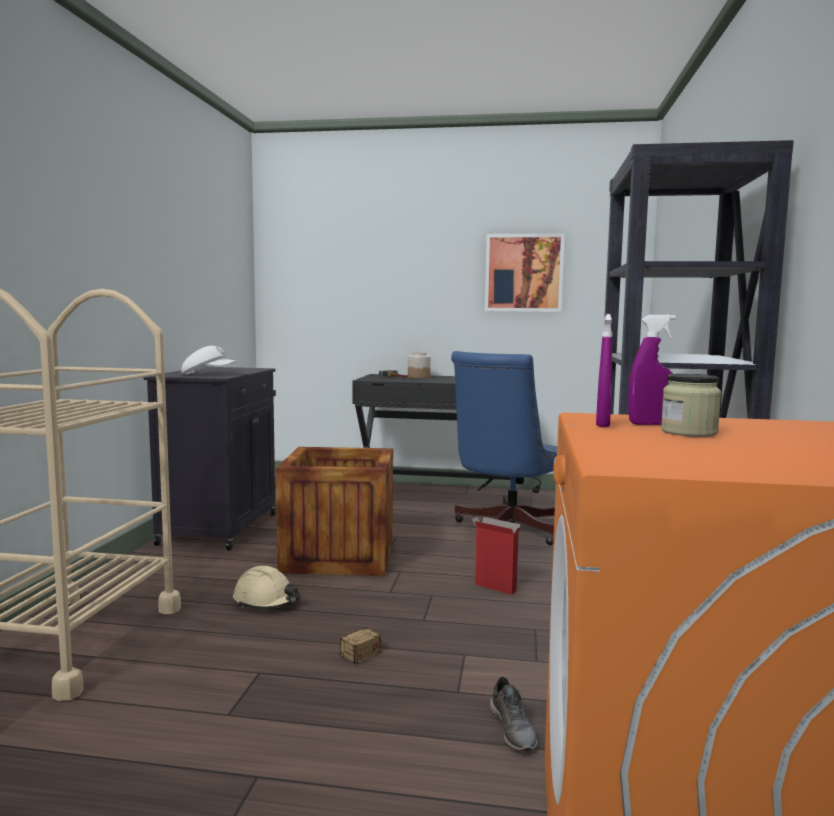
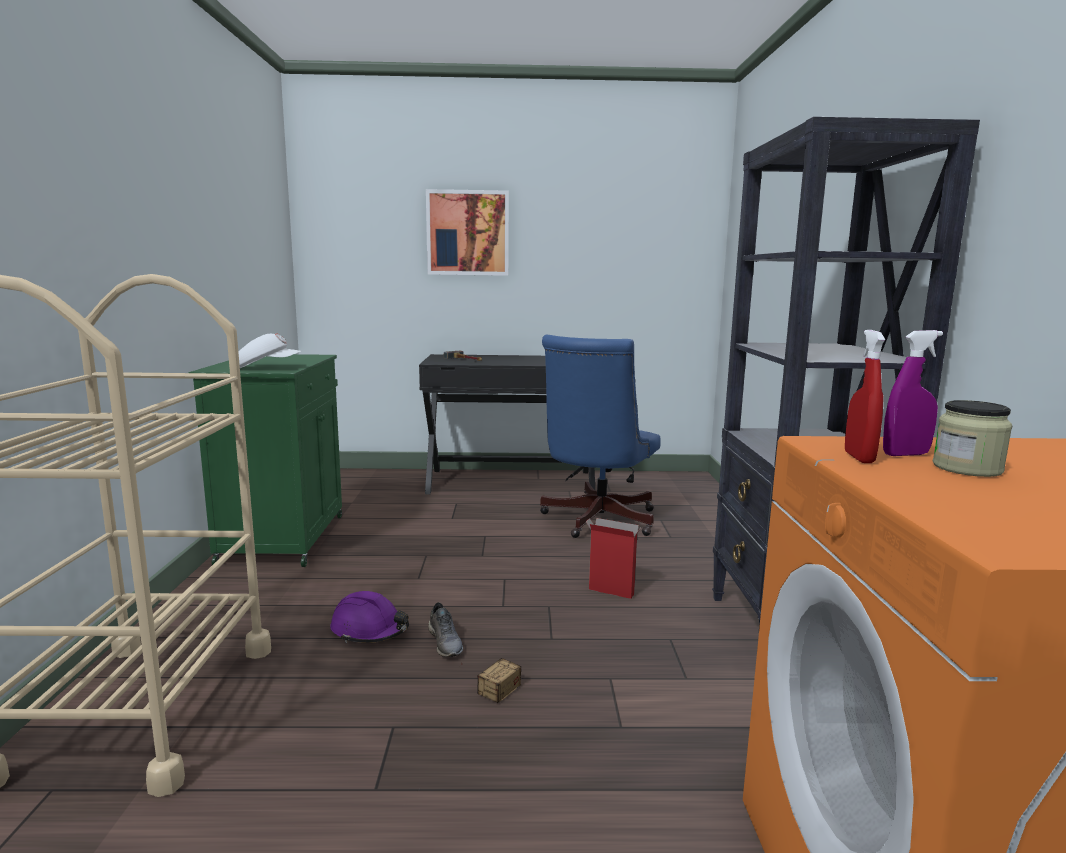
camera: 10 degrees left, 5 degrees up
black cabinet [144,367,276,551] -> green cabinet [189,354,342,567]
beige hard hat [233,566,300,609] -> purple hard hat [330,591,409,643]
crate [276,447,393,576] -> none
jar [408,352,431,378] -> none
picture [485,233,565,312] -> picture moved to [426,189,509,276]
grey shoe [490,677,537,751] -> grey shoe moved to [428,602,463,657]
purple spray bottle [596,314,613,427] -> red spray bottle [845,330,885,463]

